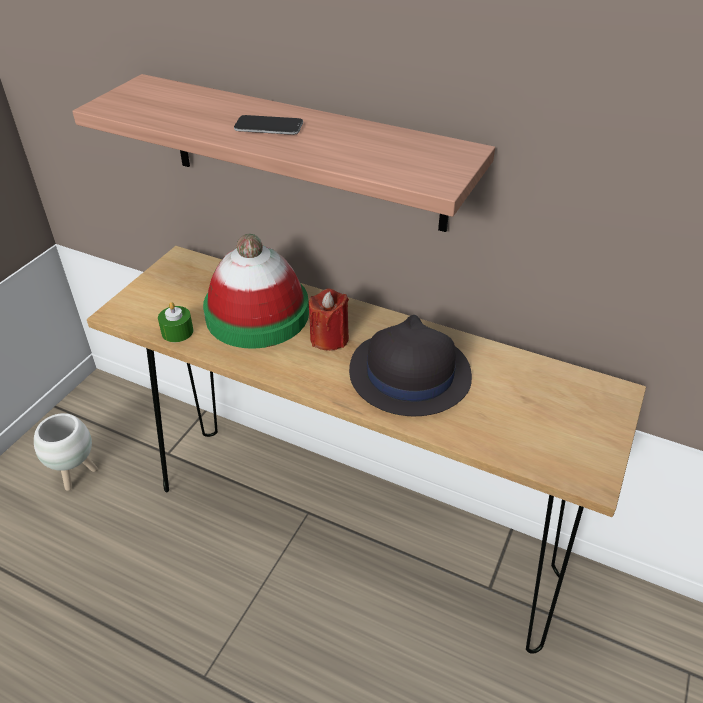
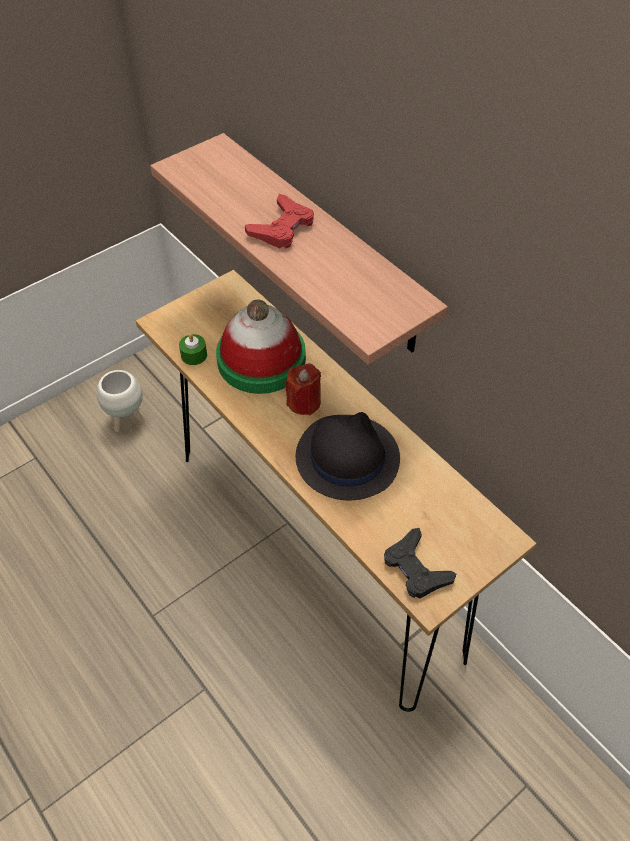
camera: 25 degrees right, 10 degrees up
phone [234,115,303,135] -> red game controller [245,194,314,249]
none -> black game controller [384,528,456,598]

